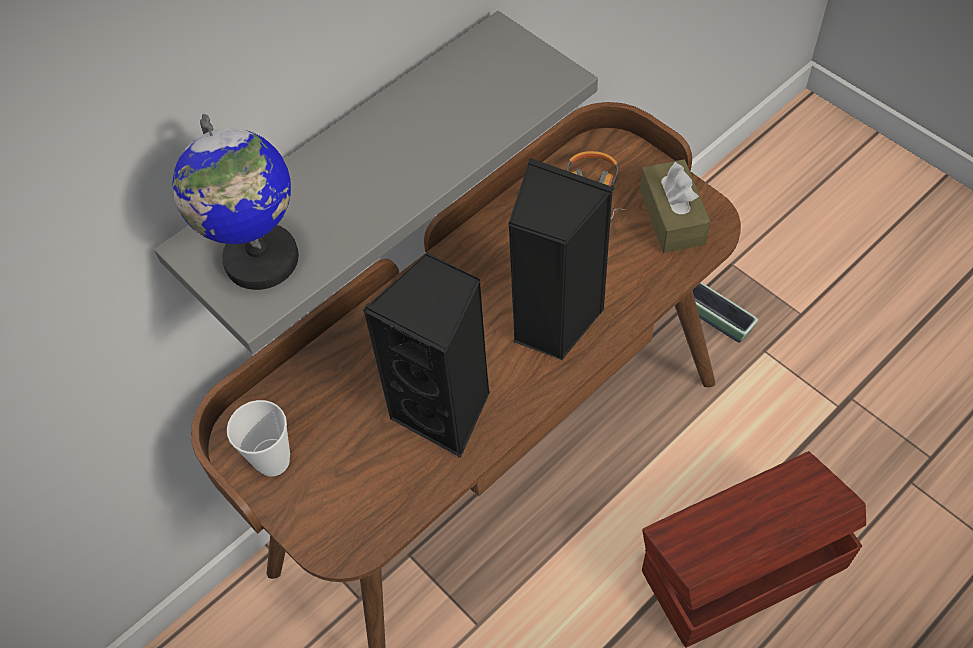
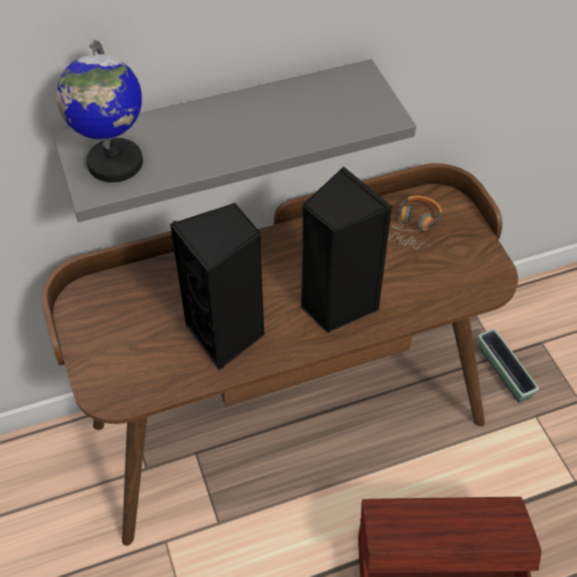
camera: 20 degrees right, 5 degrees down
cup [227,400,290,477] -> none
brown tissue box [640,159,711,253] -> none

